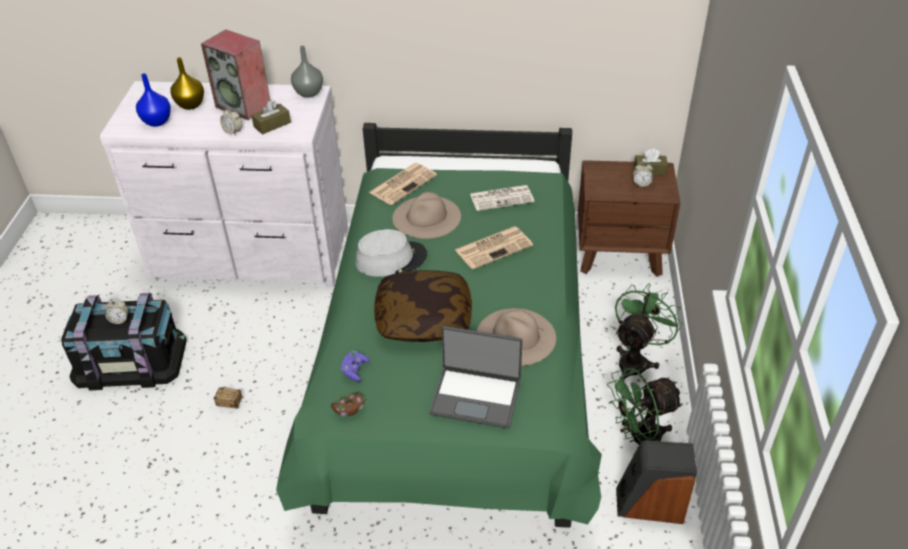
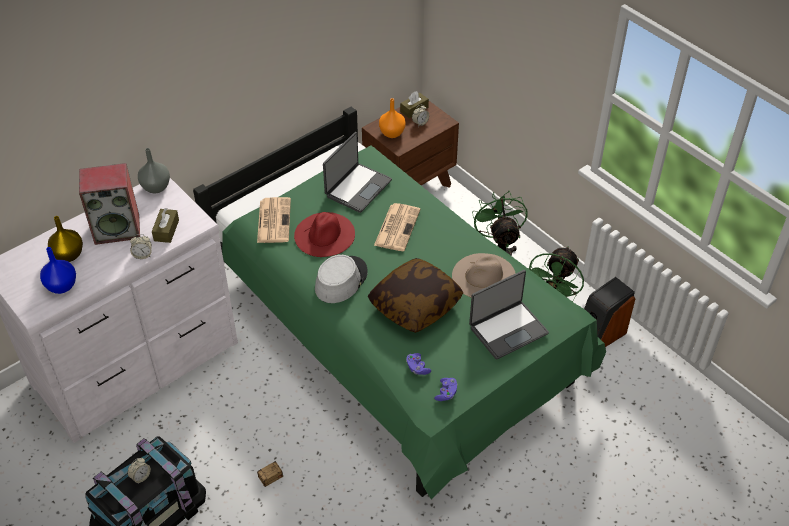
camera: 45 degrees left, 5 degrees up
brown game controller [331,392,364,416] -> purple game controller [434,378,458,401]
beige hat [392,192,461,239] -> red hat [294,212,355,257]
newspaper [470,185,534,211] -> laptop [323,132,392,213]
none -> orange vase [379,98,406,138]

